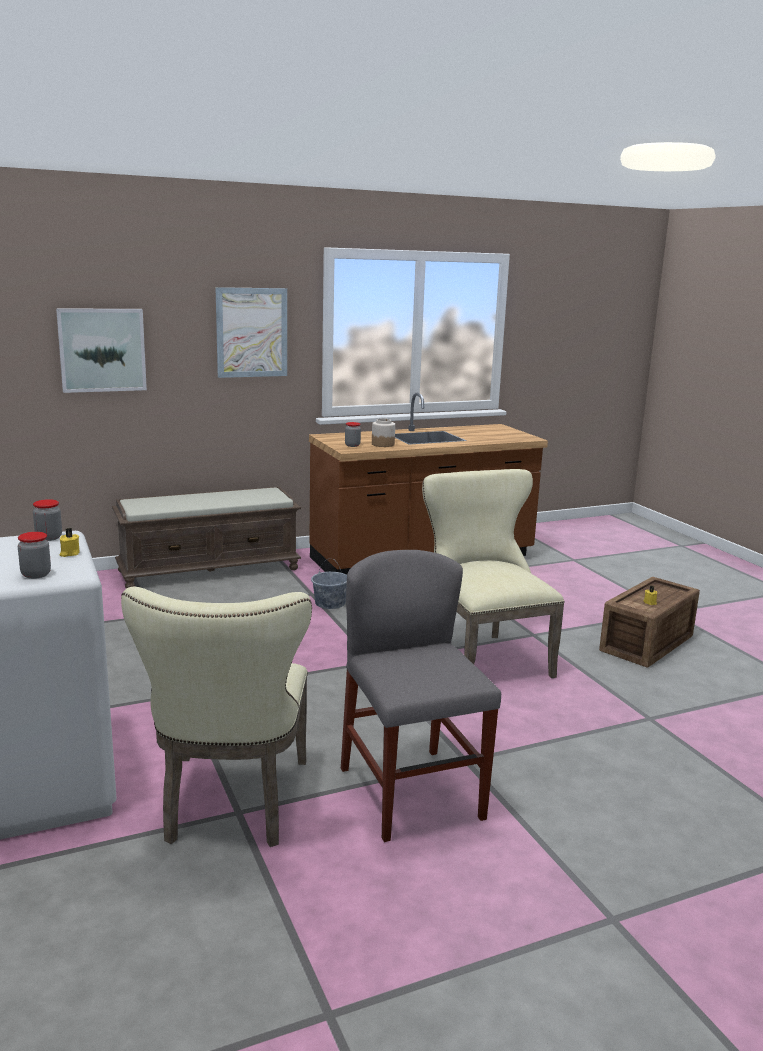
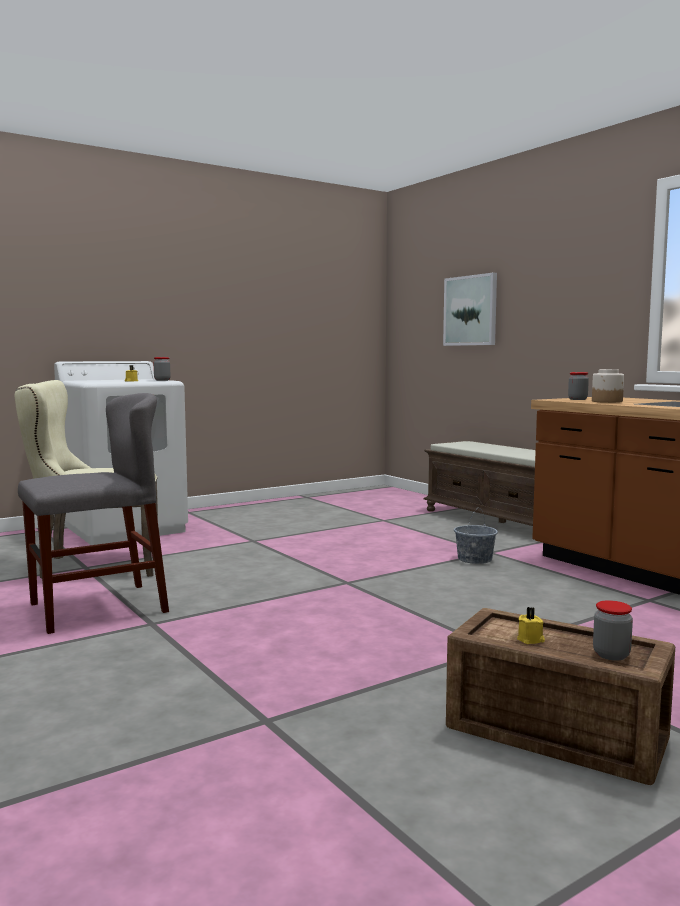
camera: 80 degrees right, 10 degrees down
jar [18,532,51,579] -> jar moved to [593,600,633,661]
picture [215,287,287,378] -> none
beige chair [422,469,565,678] -> none

